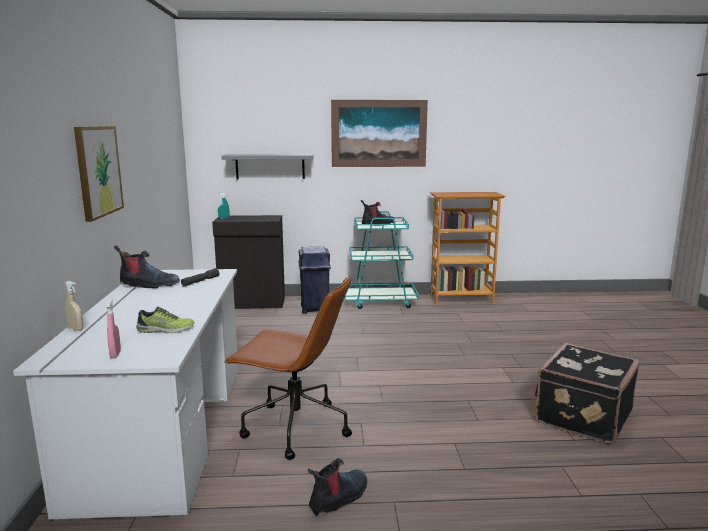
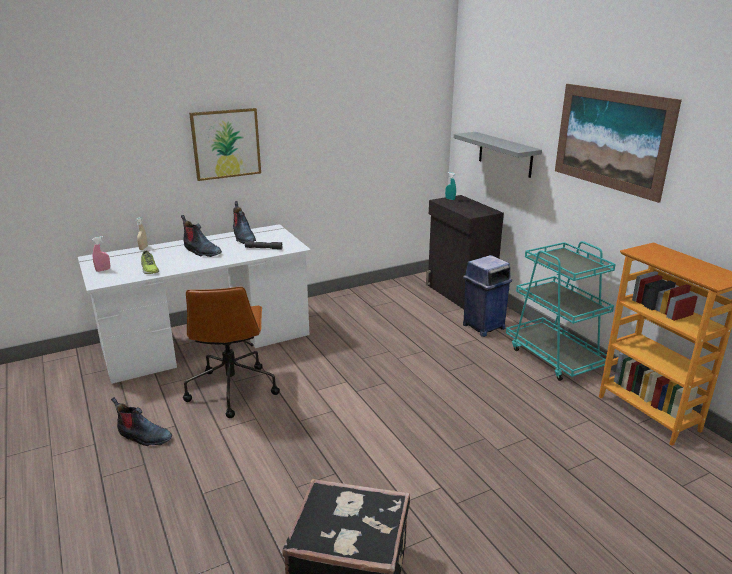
camera: 65 degrees right, 10 degrees up
boot [361,200,395,226] -> boot moved to [181,215,222,257]

